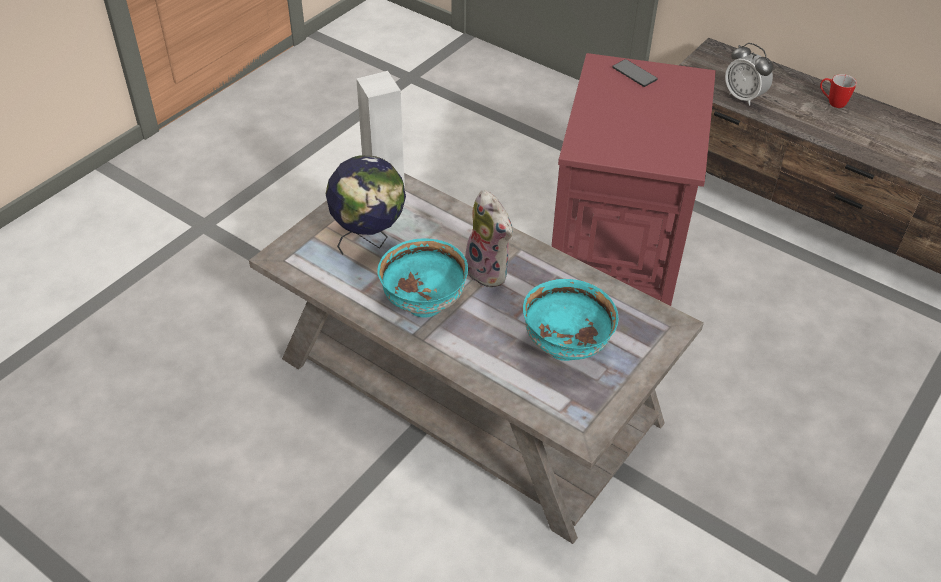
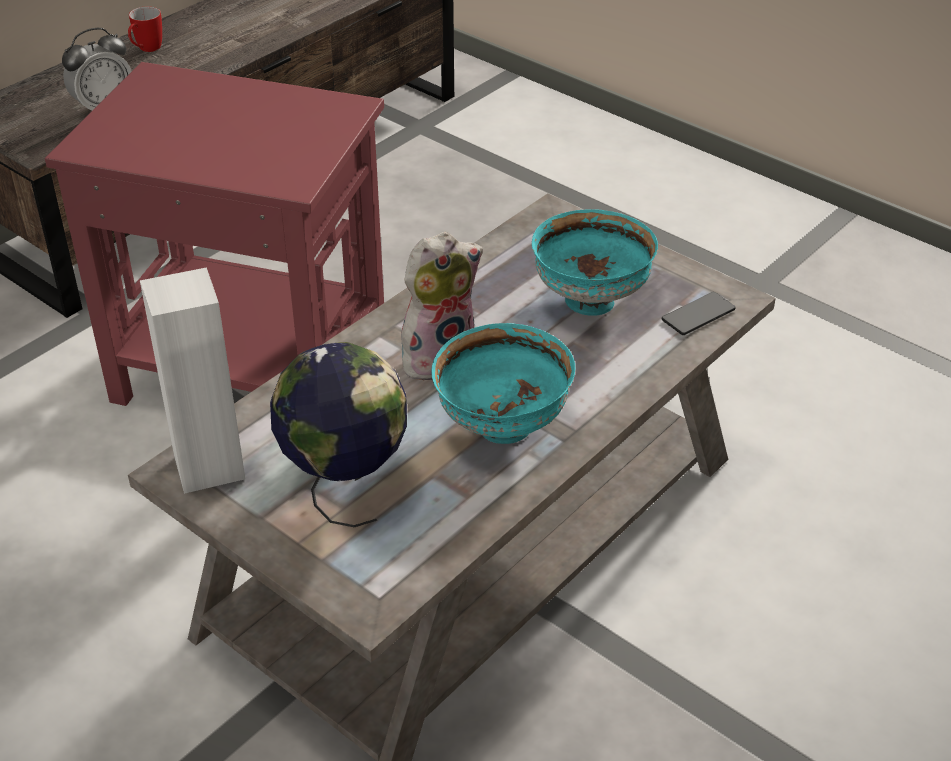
camera: 85 degrees left, 5 degrees down
phone [612,59,658,87] -> phone moved to [662,292,736,335]

